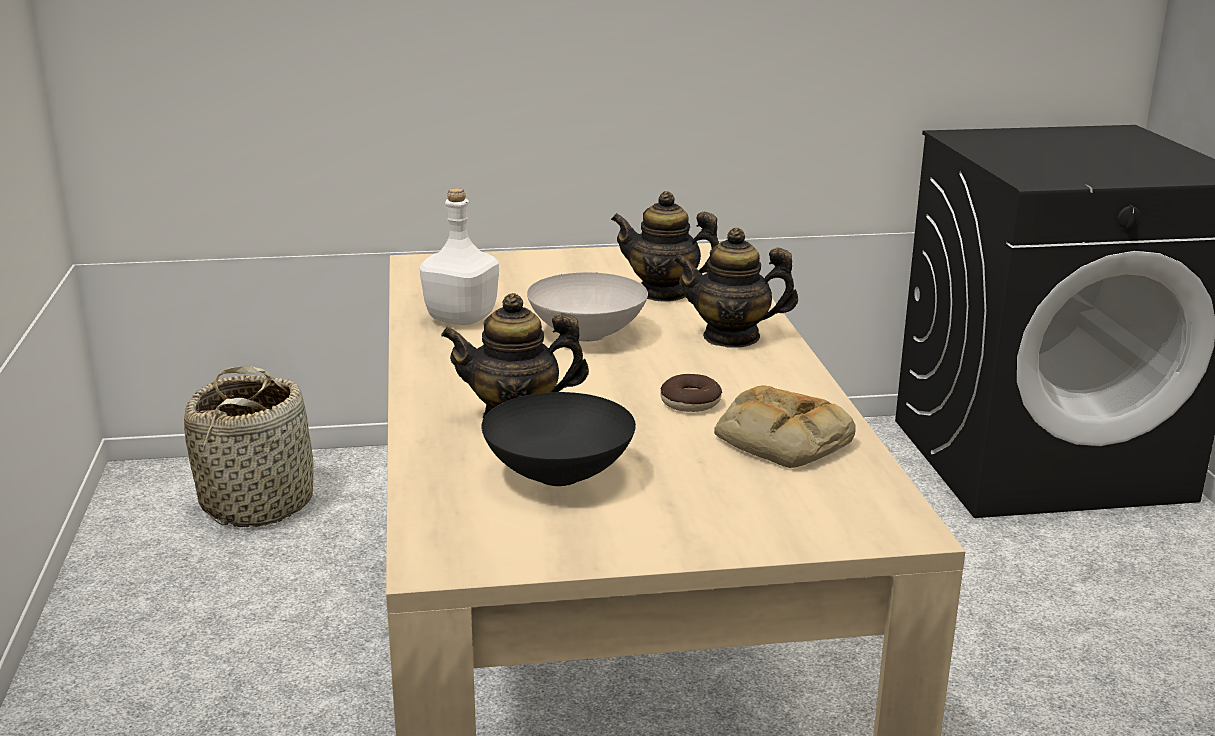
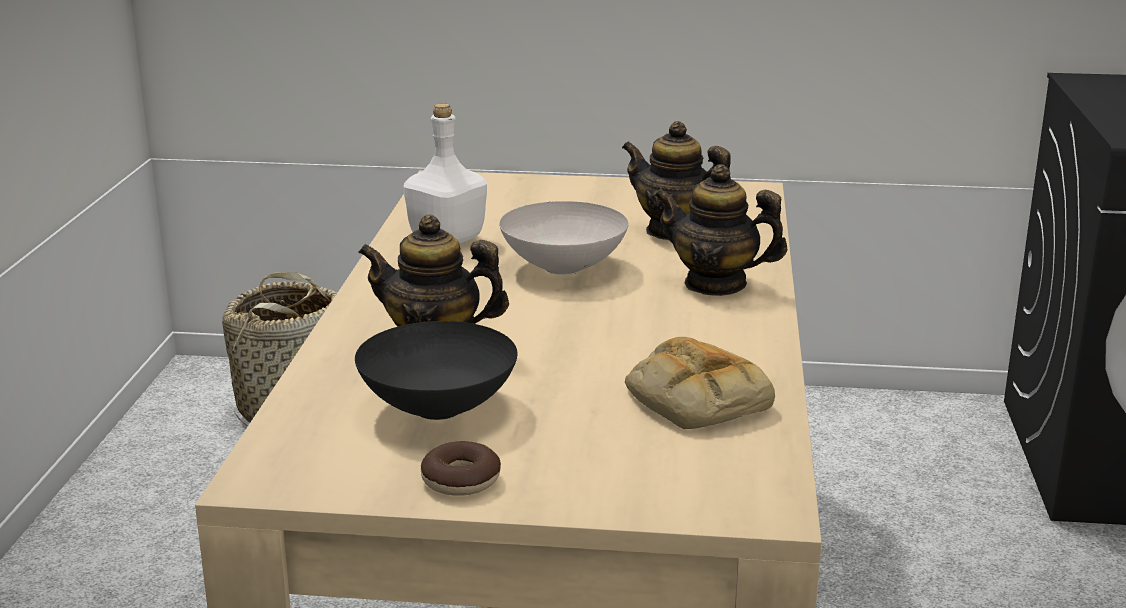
camera: 15 degrees right, 0 degrees up
donut [660,374,722,412] -> donut moved to [421,441,501,496]

